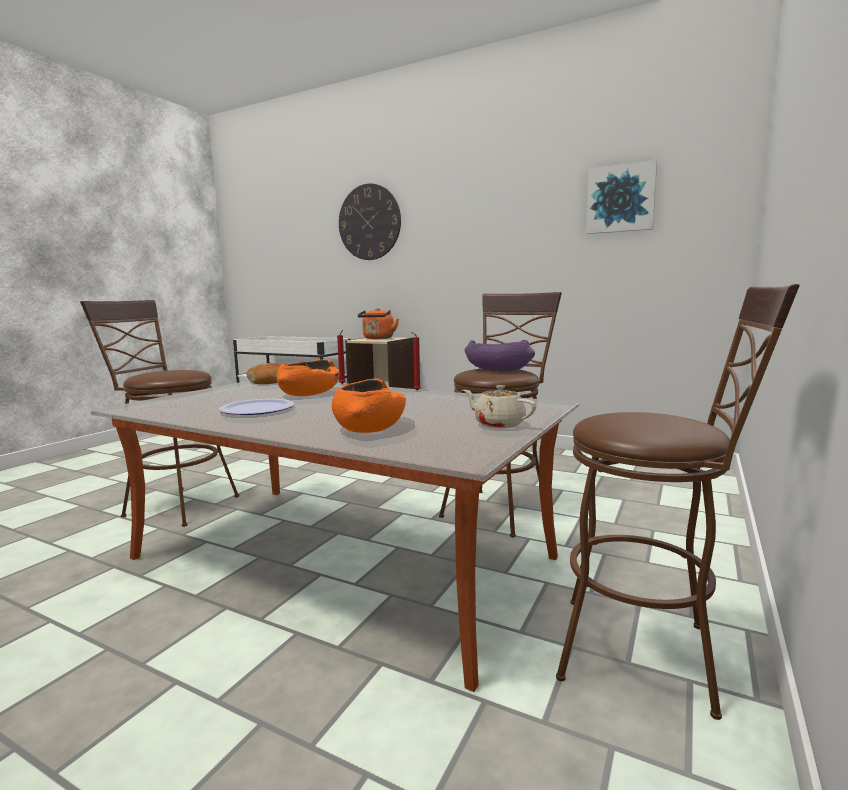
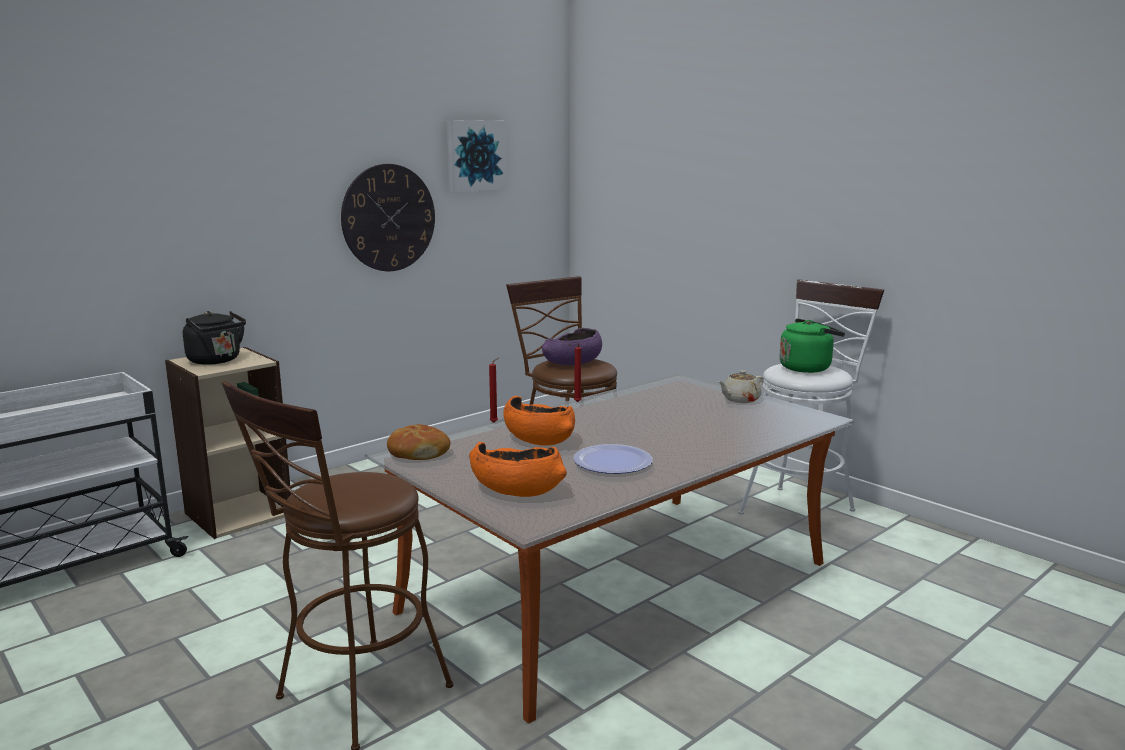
camera: 70 degrees left, 5 degrees up
orange bowl [332,379,406,433] -> orange bowl moved to [469,442,567,497]
wall clock [339,183,401,260] -> wall clock moved to [341,164,435,271]
orange kettle [358,308,399,339] -> black kettle [183,311,246,365]
brown stool [556,284,800,720] -> white stool [739,279,884,514]
none -> green kettle [779,318,845,373]

